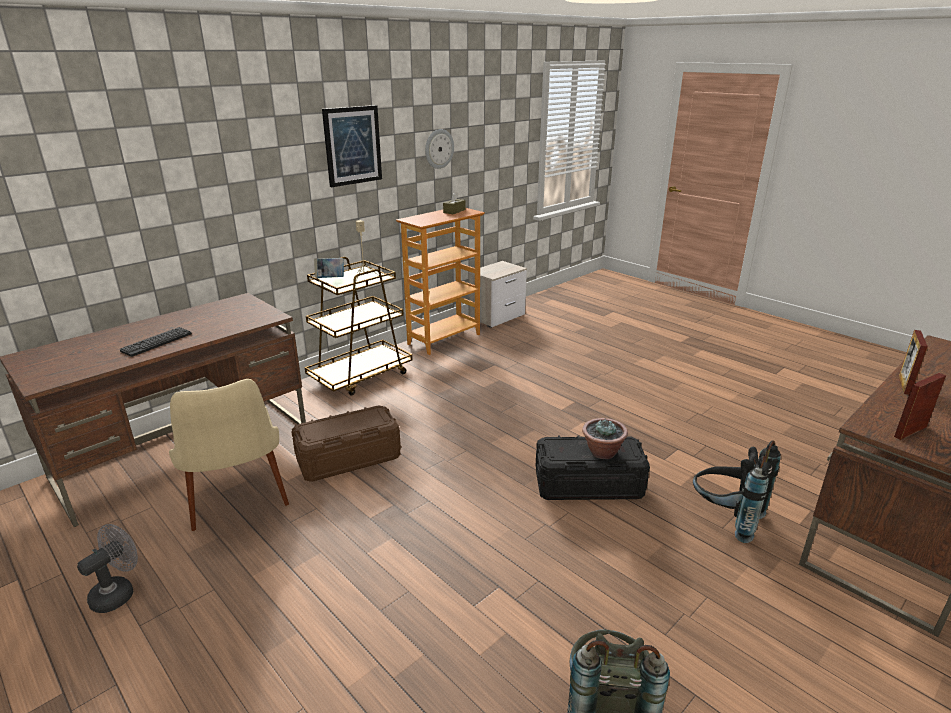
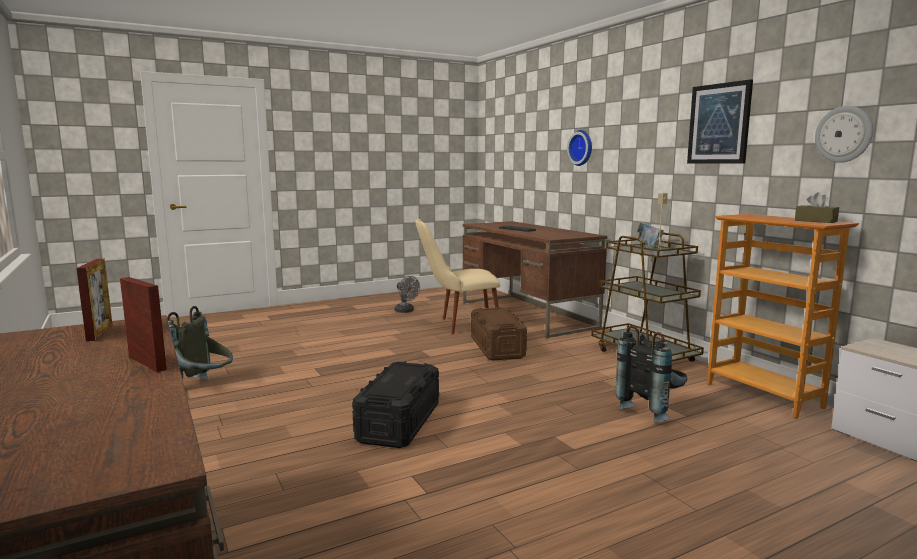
camera: 105 degrees right, 15 degrees down
potted plant [582,418,628,459] -> none
black backpack [693,440,781,543] -> black backpack moved to [615,325,688,423]
none -> wall clock [567,130,592,166]

